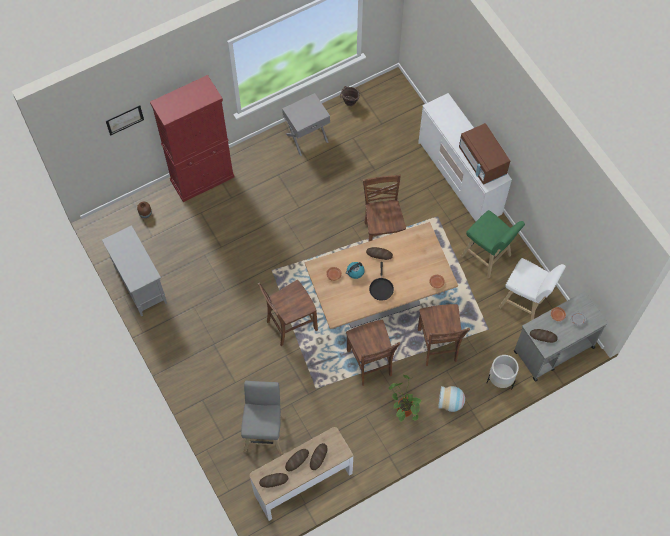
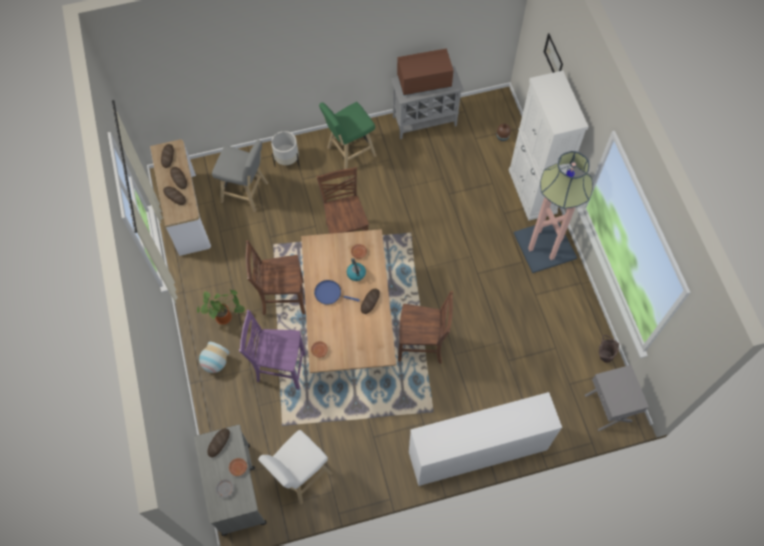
camera: 105 degrees right, 0 degrees up
red cabinet [150,75,234,202] -> white cabinet [509,71,589,221]
grey nightstand [282,93,330,156] -> grey nightstand moved to [585,365,649,431]
black frying pan [369,262,394,301] -> blue frying pan [314,280,360,305]
brown chair [418,304,470,366] -> purple chair [239,310,305,390]
brown microwave [459,123,510,185] -> brown microwave moved to [397,48,454,96]
green stool [461,210,525,278] -> green stool moved to [319,102,377,169]
white planter [487,355,519,388] -> white planter moved to [271,131,299,167]
none -> floor lamp [514,151,593,273]

